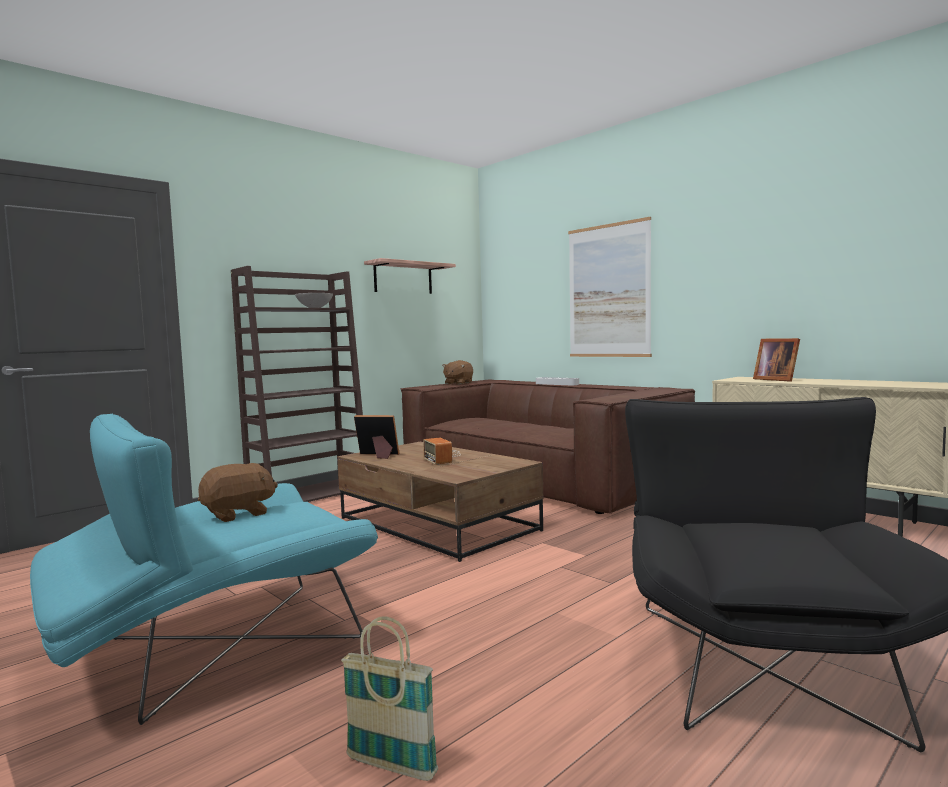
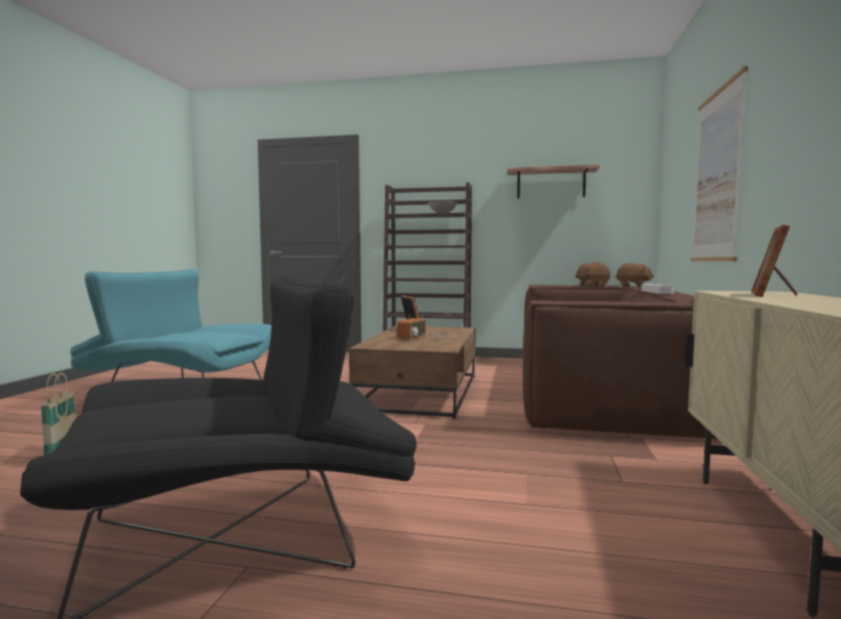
camera: 55 degrees right, 0 degrees up
brown plush toy [198,463,278,522] -> brown plush toy moved to [616,263,654,288]

